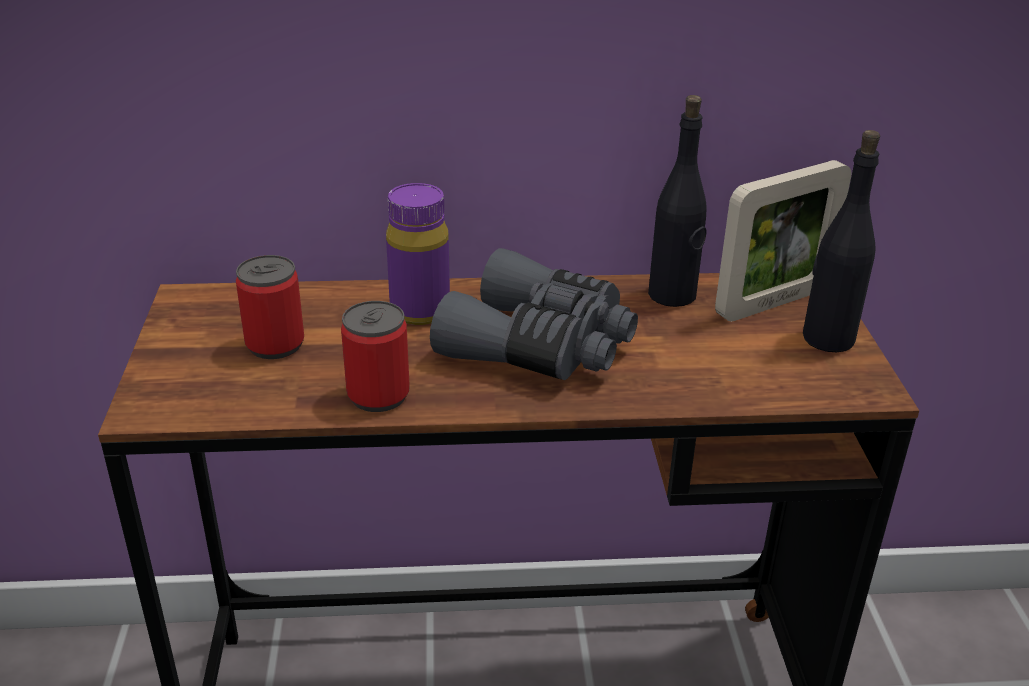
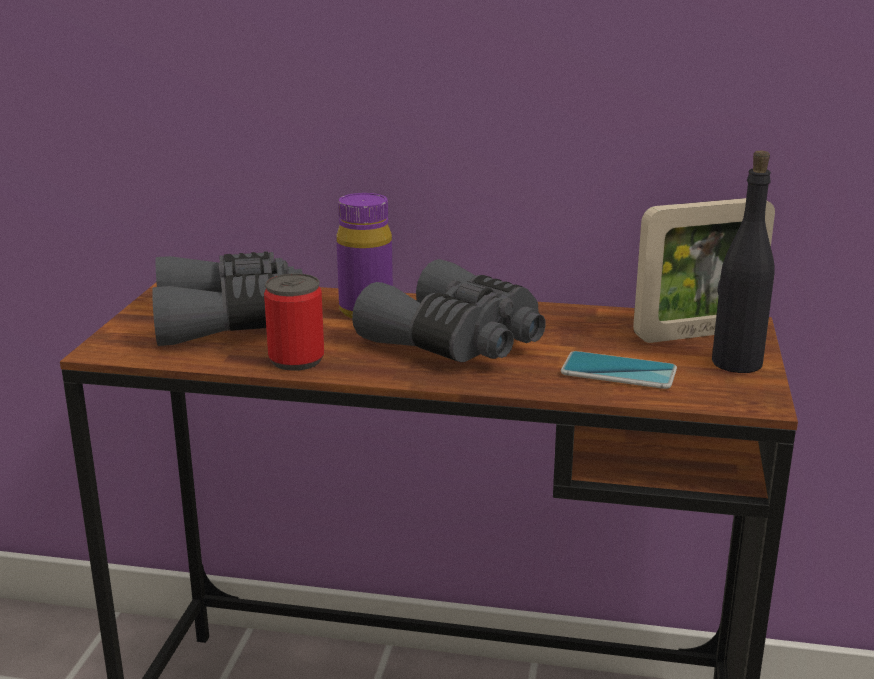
camera: 15 degrees right, 10 degrees down
can [236,255,304,359] -> grey binoculars [152,251,303,346]
black bottle [648,95,706,307] -> none
none -> phone [561,351,677,389]

